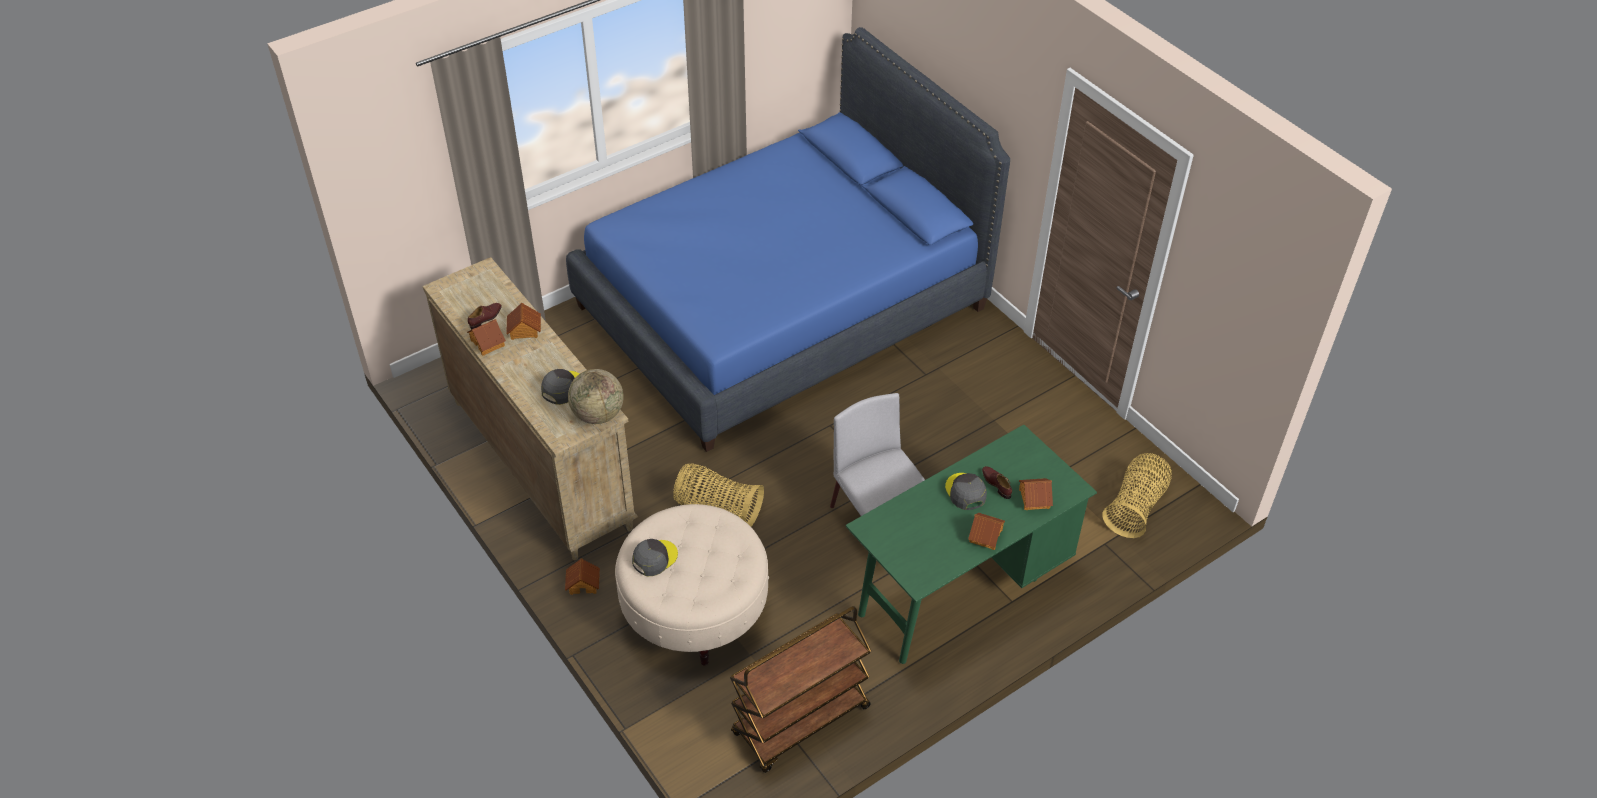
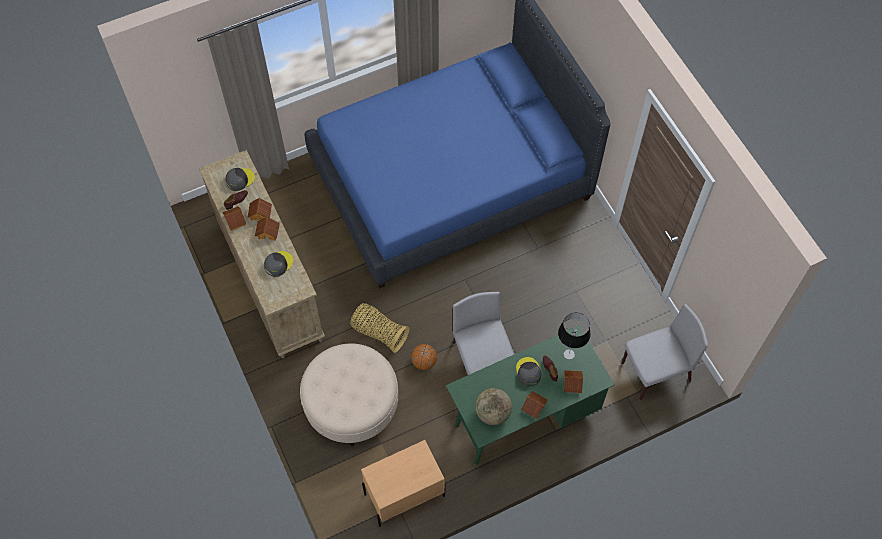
camera: 10 degrees right, 15 degrees up
toy house [565,558,600,595] -> toy house moved to [255,217,280,241]
globe [568,369,624,424] -> globe moved to [475,388,512,425]
grey cap [632,539,678,576] -> grey cap moved to [225,168,255,191]
brown cart [730,606,871,773] -> beige nightstand [361,440,445,527]
basket [1102,453,1172,538] -> grey chair [622,304,708,400]
none -> basketball [411,344,437,370]
none -> table lamp [558,313,591,360]

